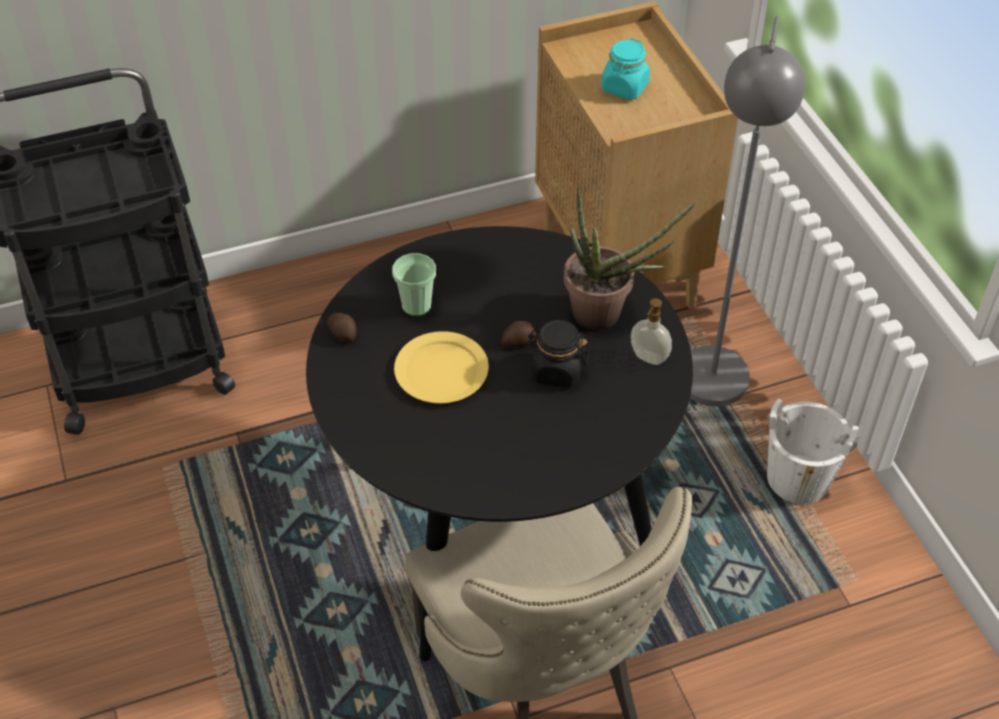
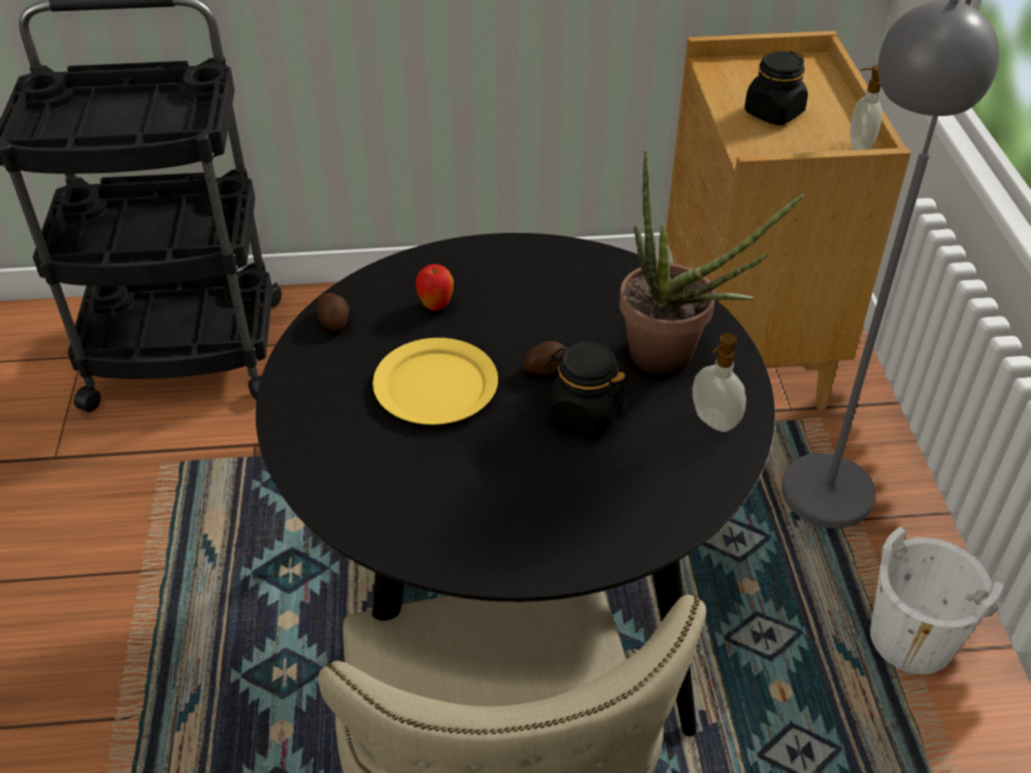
camera: 15 degrees right, 5 degrees down
cup [392,253,436,316] -> apple [415,264,454,311]
turquoise jar [601,38,650,100] -> black jar [745,51,808,125]
none -> soap dispenser [850,64,882,150]

